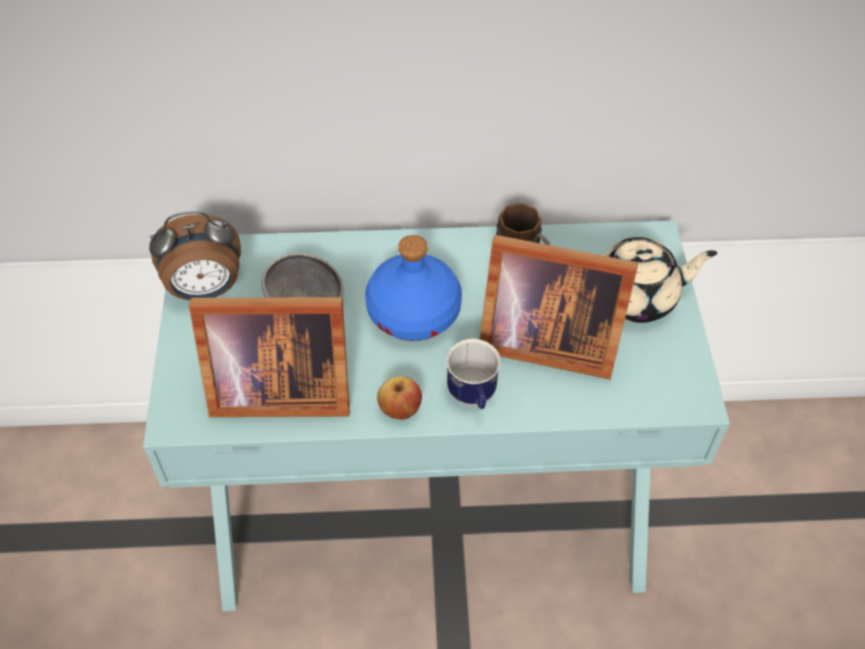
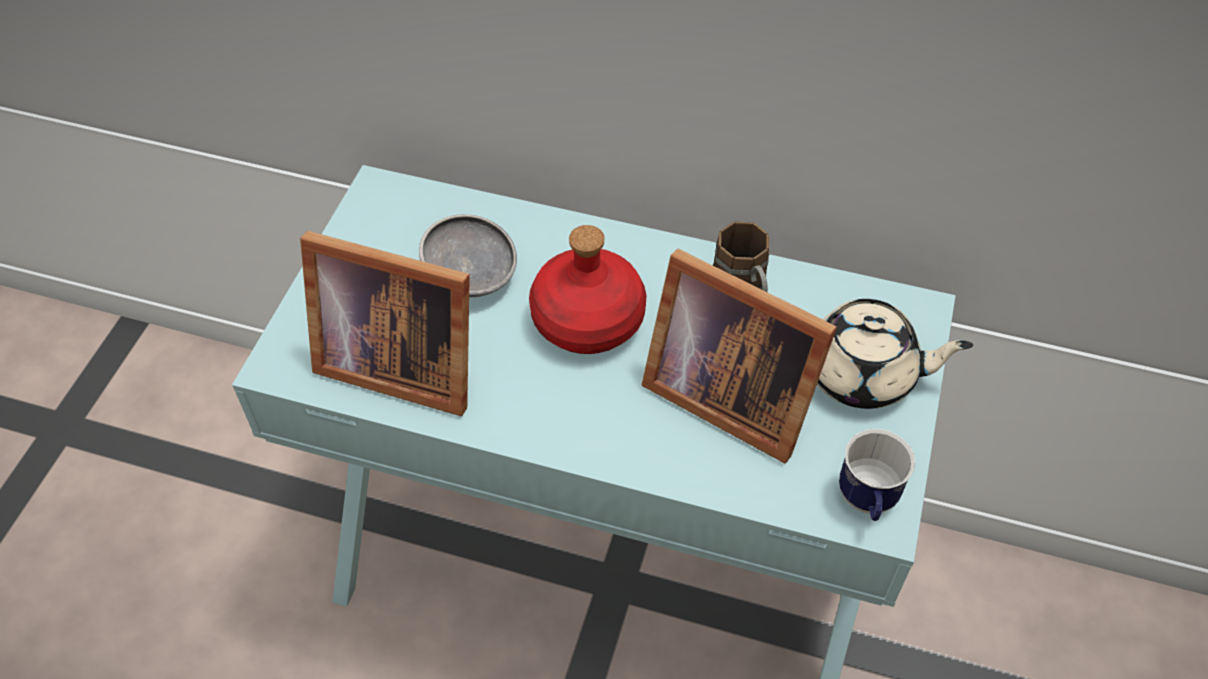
camera: 20 degrees right, 0 degrees up
alarm clock [149,211,241,300] -> none
blue bottle [365,235,462,341] -> red bottle [529,225,646,354]
apple [377,376,422,419] -> none
mug [446,339,501,409] -> mug moved to [839,429,915,521]

